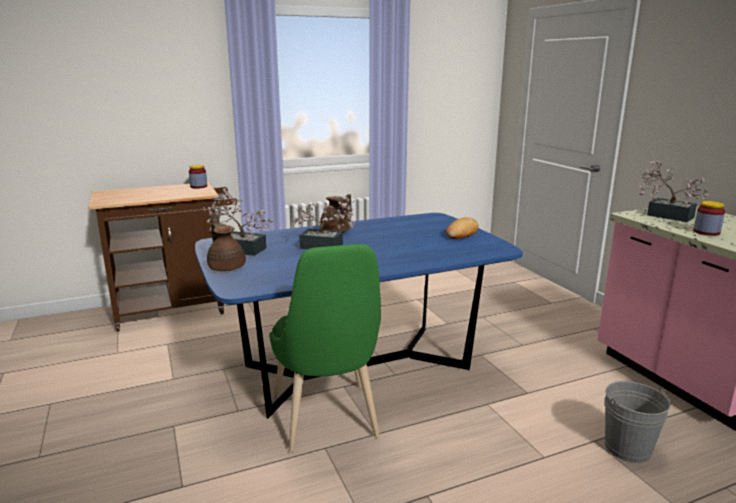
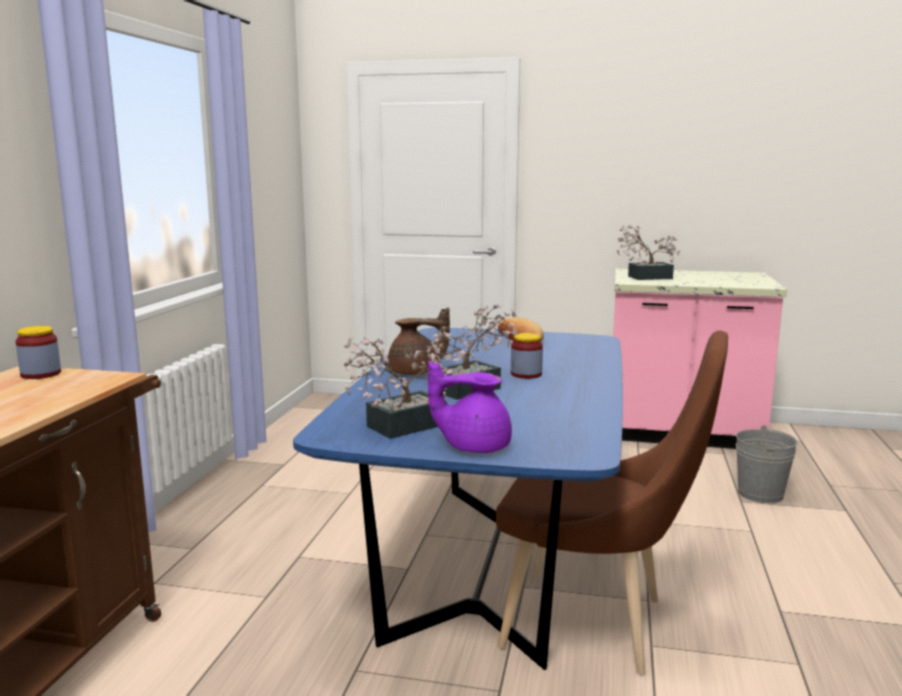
camera: 55 degrees left, 5 degrees down
brown teapot [207,213,246,271] -> purple teapot [428,361,512,453]
green chair [269,244,381,452] -> brown chair [496,331,728,674]
jar [693,201,725,236] -> jar moved to [511,333,543,379]

